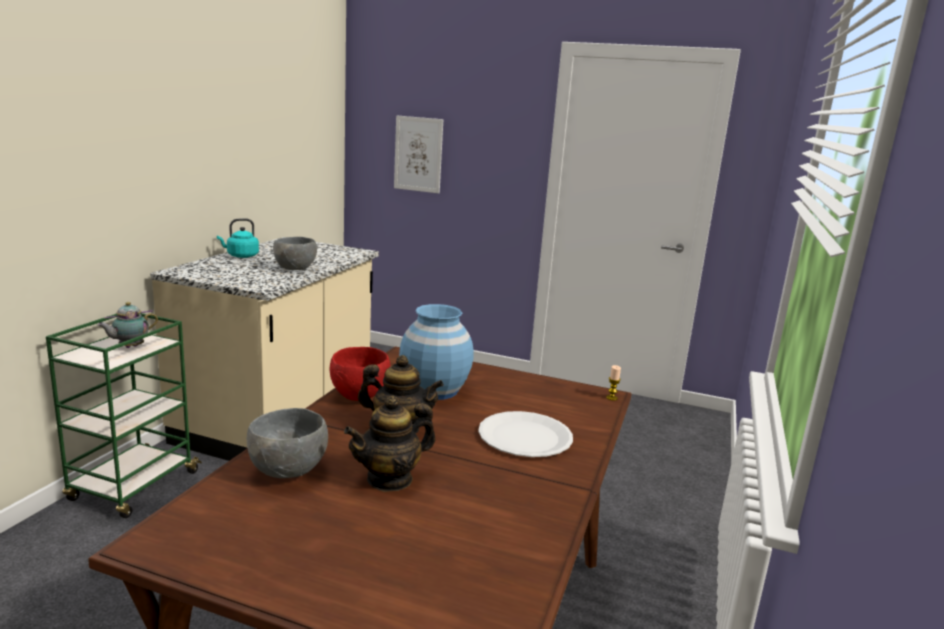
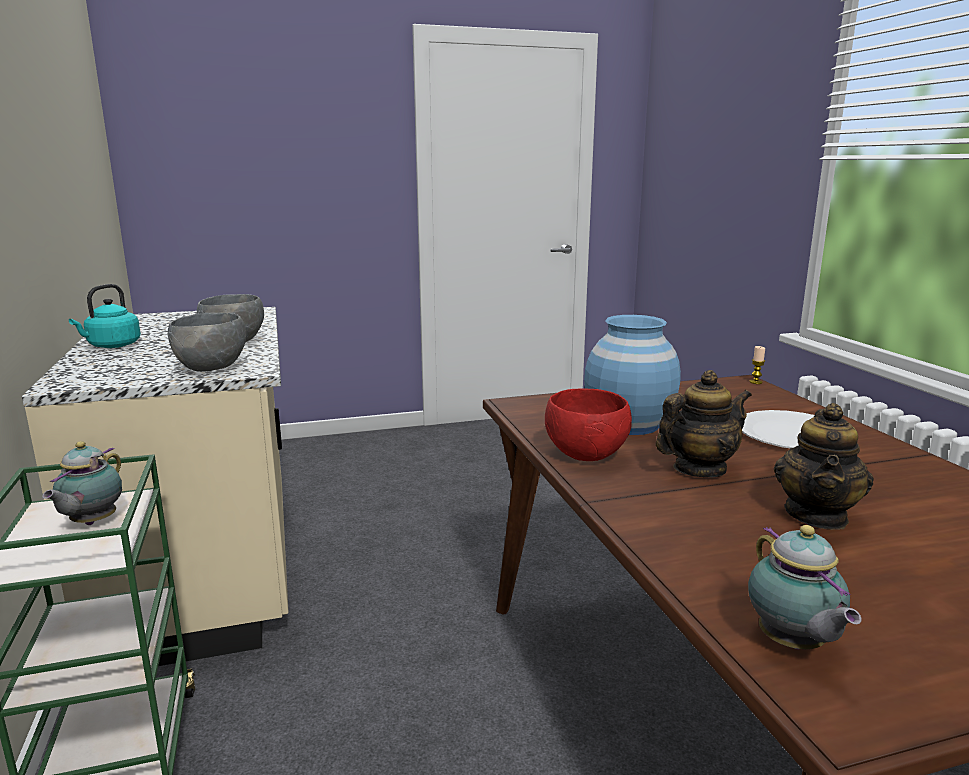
camera: 35 degrees left, 0 degrees up
grey bowl [247,408,328,478] -> grey bowl moved to [168,313,246,372]
picture [394,116,443,193] -> none
none -> teapot [748,525,862,649]

